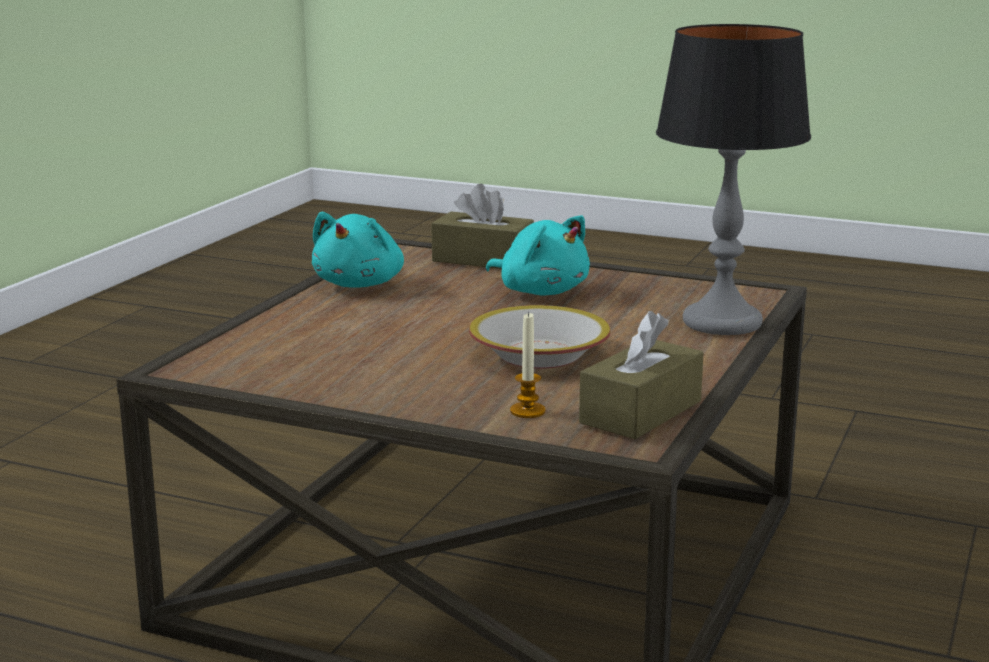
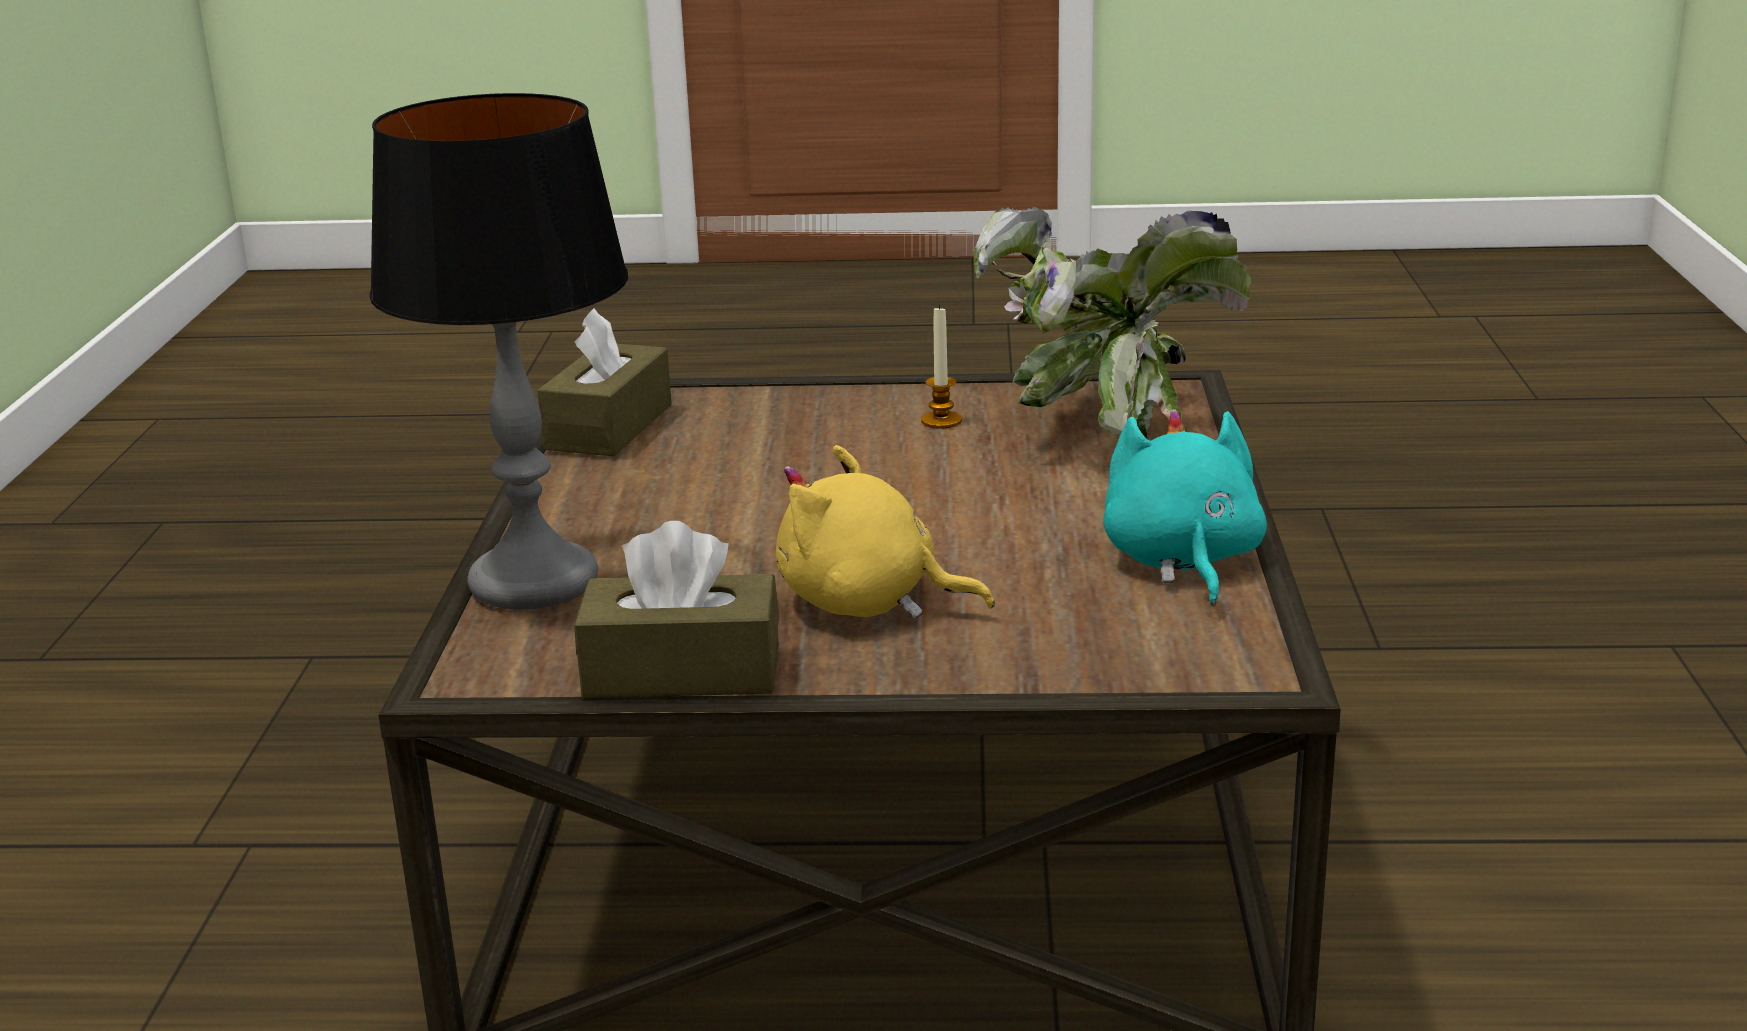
camera: 160 degrees right, 5 degrees up
brown tissue box [431,184,534,269] -> brown tissue box moved to [574,521,779,698]
bowl [469,305,610,369] -> none
turquoise plush toy [485,216,590,295] -> yellow plush toy [776,445,995,619]
candle [510,311,546,418] -> candle moved to [921,304,962,429]
none -> potted plant [974,207,1251,439]

